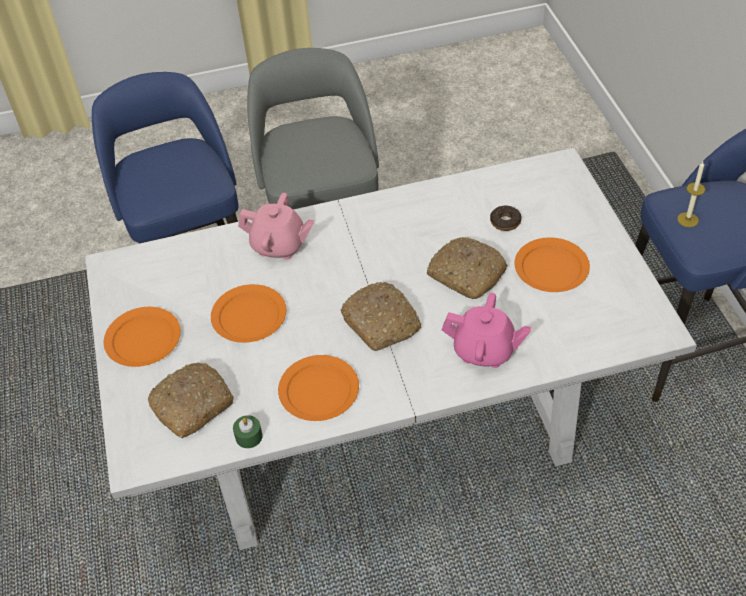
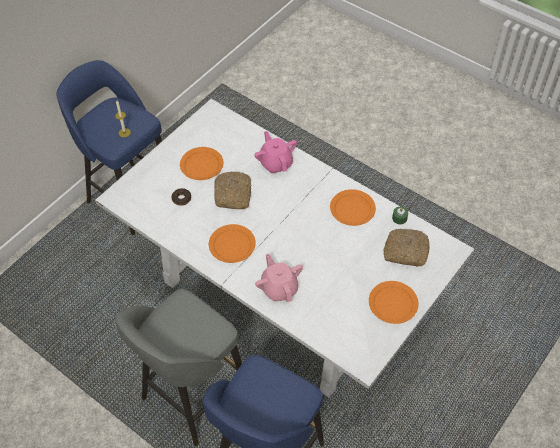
camera: 130 degrees left, 5 degrees up
orange plate [211,284,286,343] -> orange plate moved to [209,224,256,263]
bread [340,282,421,351] -> none

